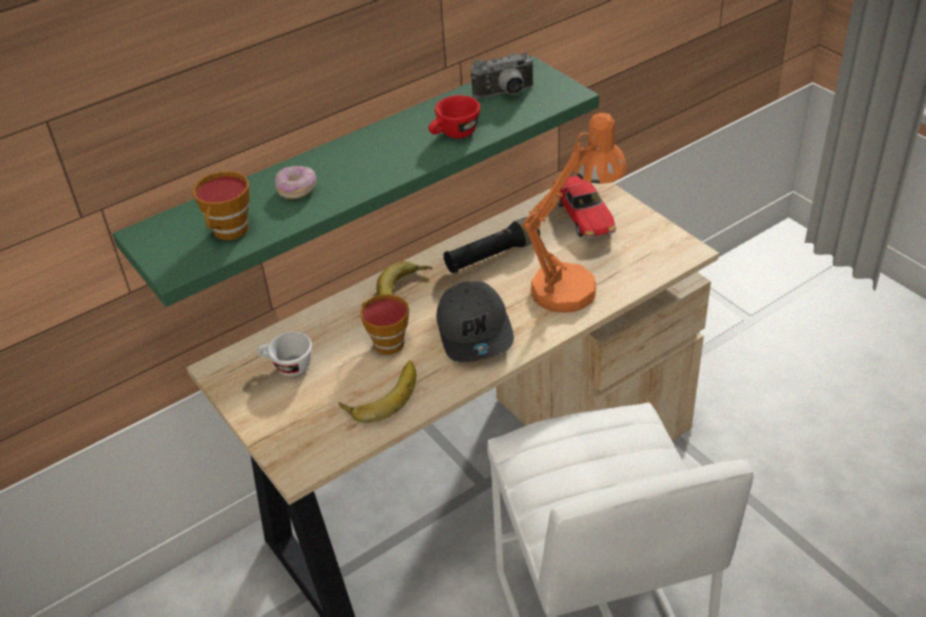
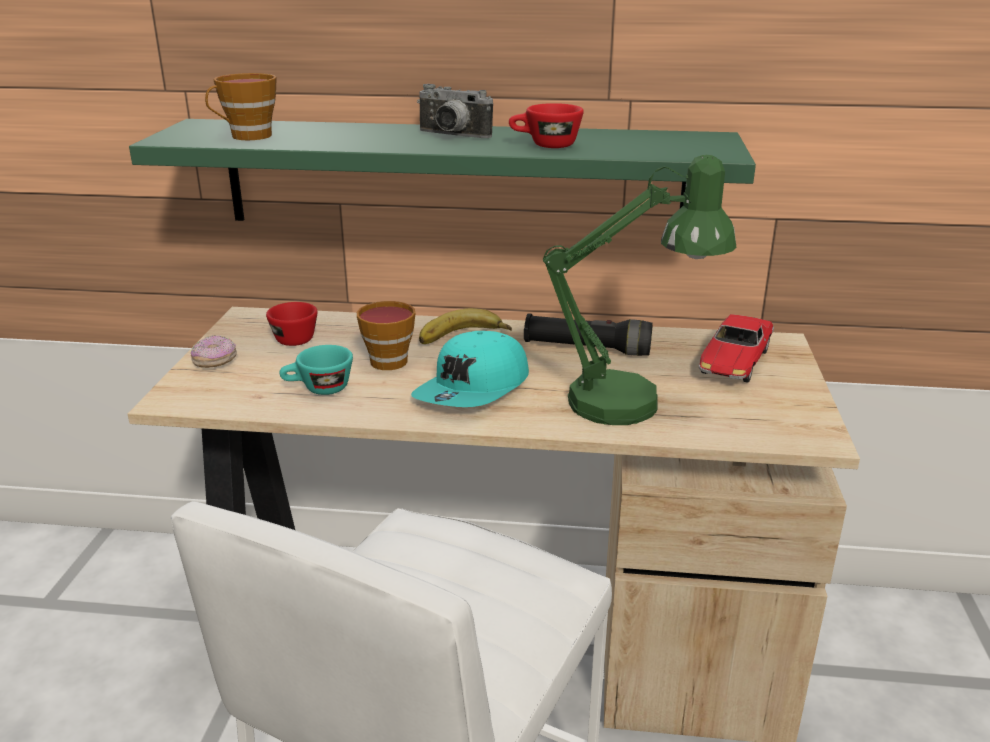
camera: 40 degrees right, 15 degrees down
white cup [257,332,312,376] -> red cup [266,302,318,346]
donut [275,166,316,199] -> donut moved to [191,335,237,368]
banana [339,360,416,423] -> turquoise cup [279,345,353,395]
grey cap [436,281,514,362] -> turquoise cap [411,331,529,407]
camera [471,52,535,98] -> camera moved to [417,84,493,138]
orange table lamp [522,113,627,313] -> green table lamp [543,155,736,425]

